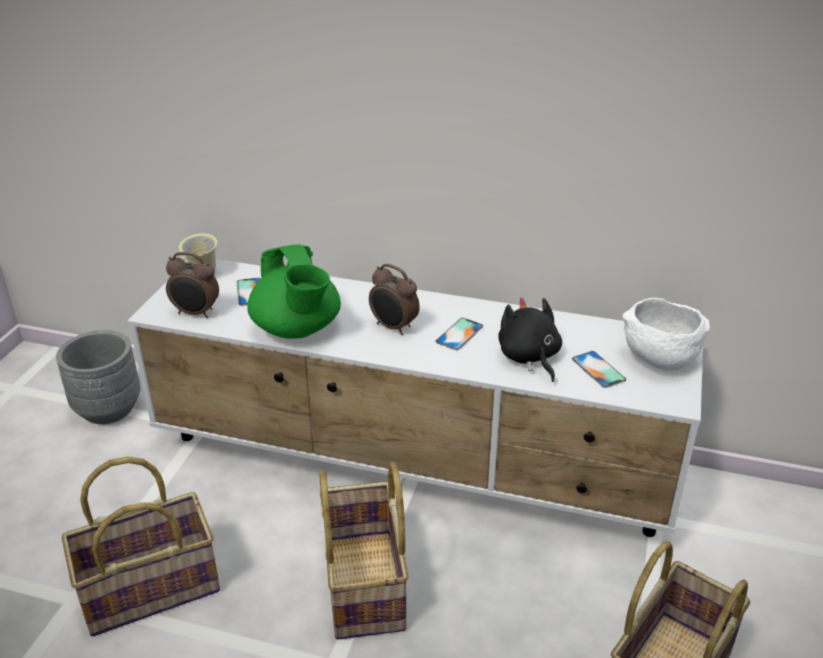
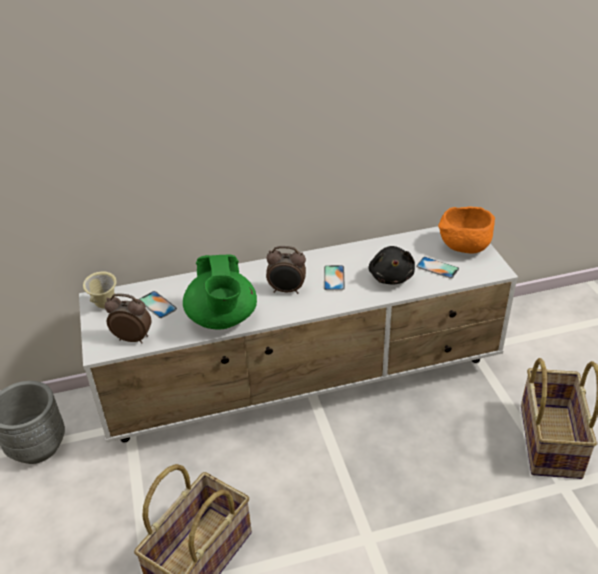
camera: 30 degrees left, 5 degrees up
alarm clock [166,252,219,318] -> alarm clock turned 150 degrees counterclockwise [105,293,151,344]
green teapot [247,245,341,339] -> green teapot turned 45 degrees clockwise [183,254,257,329]
basket [319,462,409,640] -> none
black plush toy [498,297,562,382] -> black plush toy turned 135 degrees counterclockwise [368,246,415,285]
white bowl [622,298,710,370] -> orange bowl [438,206,495,254]

